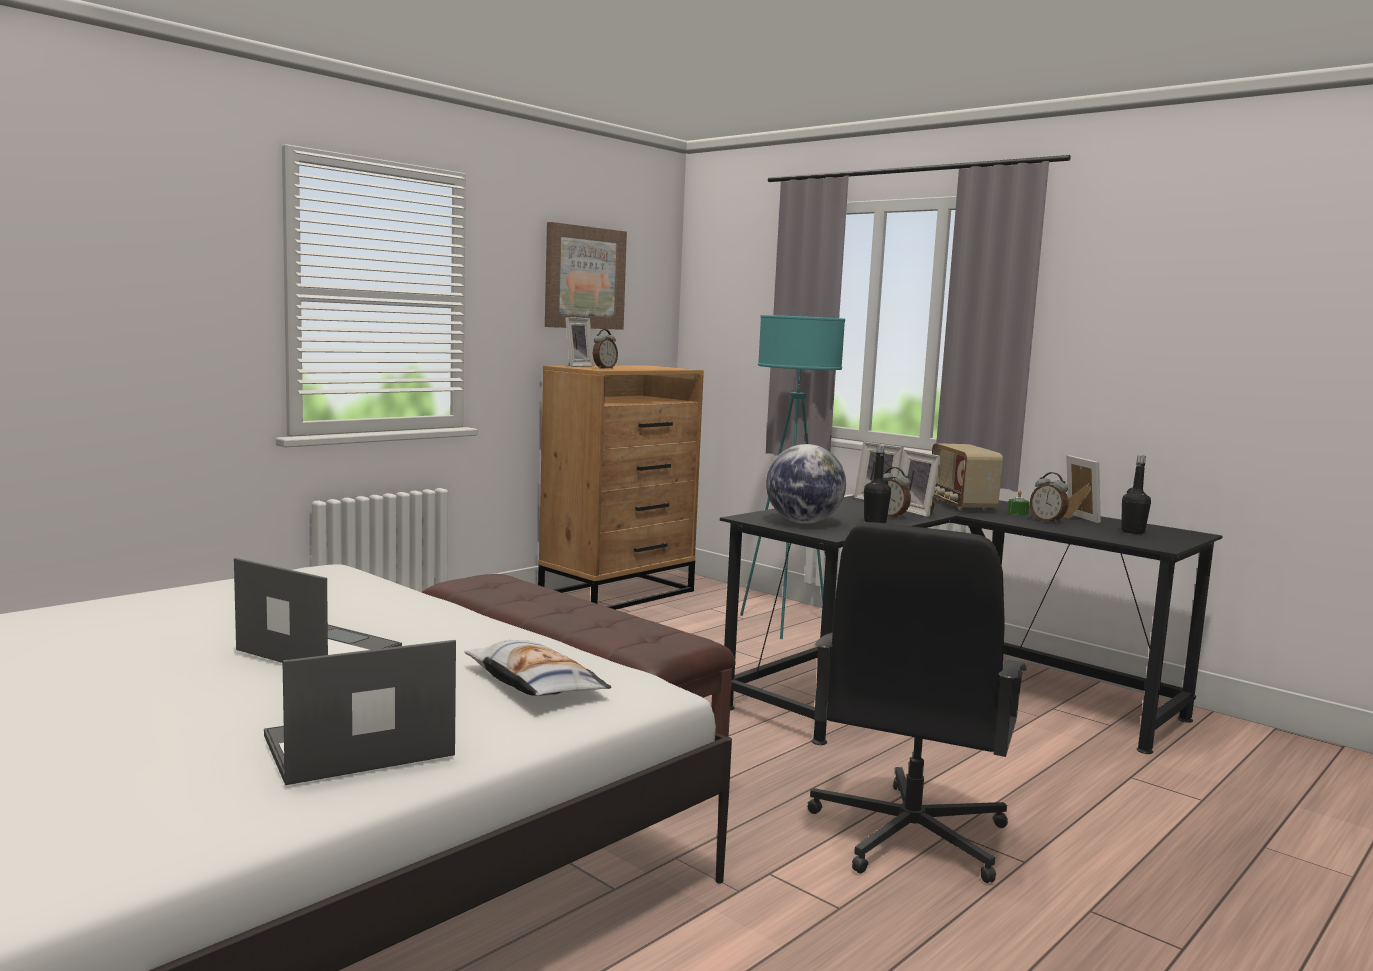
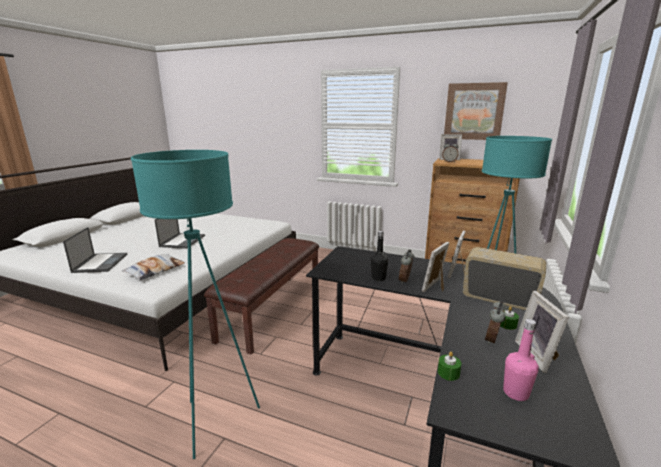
camera: 70 degrees right, 10 degrees up
laptop [264,640,456,785] -> laptop turned 45 degrees clockwise [63,227,127,273]
globe [766,444,846,524] -> none
black office chair [807,522,1026,883] -> turquoise floor lamp [131,150,260,459]
radio [932,443,1003,511] -> radio turned 60 degrees clockwise [463,247,546,310]
picture frame [1063,455,1101,523] -> picture frame turned 120 degrees clockwise [515,291,569,373]
black bottle [1121,455,1151,534] -> pink bottle [503,319,539,401]
none -> green candle [438,352,461,381]

